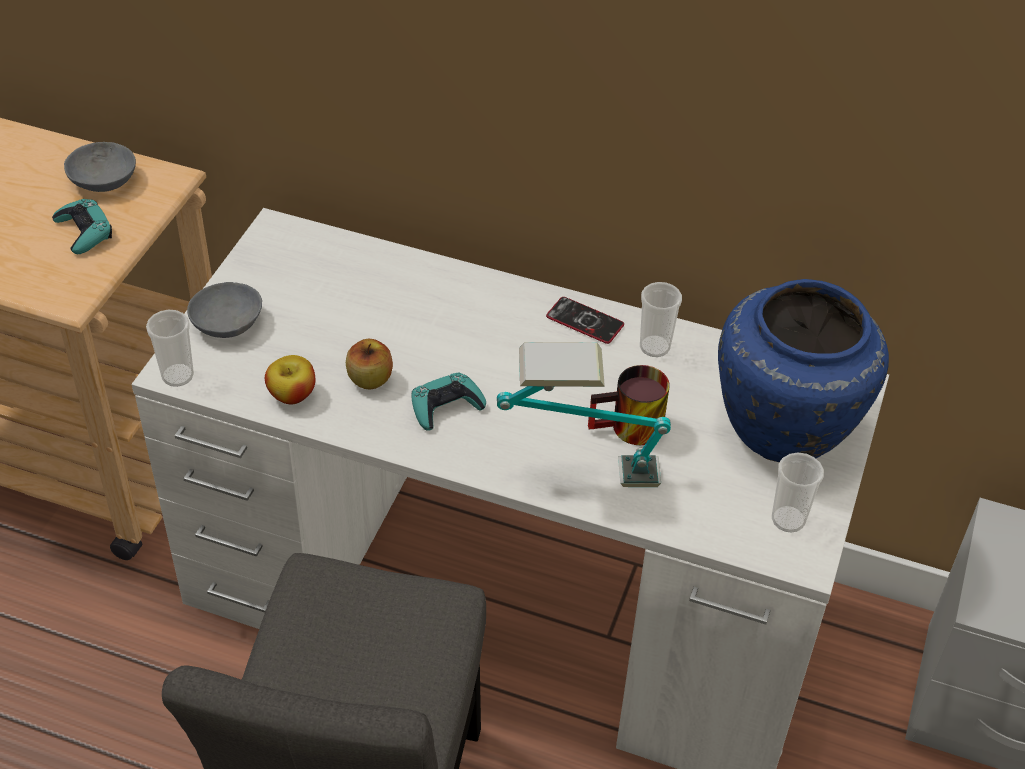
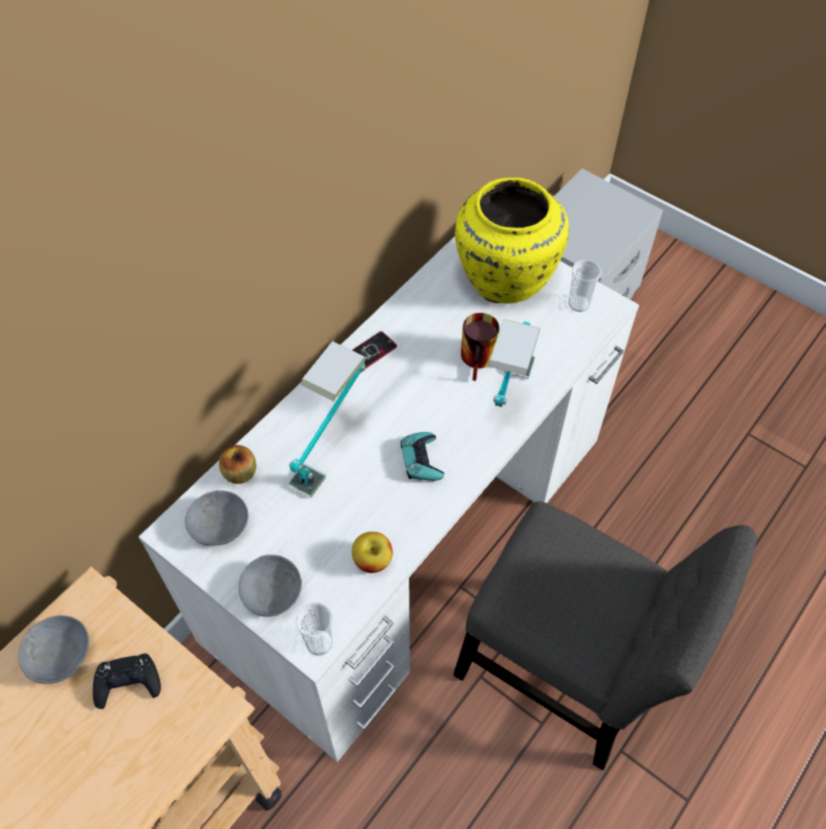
camera: 70 degrees left, 10 degrees up
turquoise game controller [52,199,112,254] -> black game controller [93,654,161,709]
apple [346,338,393,389] -> apple moved to [219,445,256,484]
cup [640,282,682,357] -> none
blue vase [718,279,889,462] -> yellow vase [455,177,569,303]
none -> grey bowl [185,490,248,545]
none -> table lamp [288,341,367,498]

